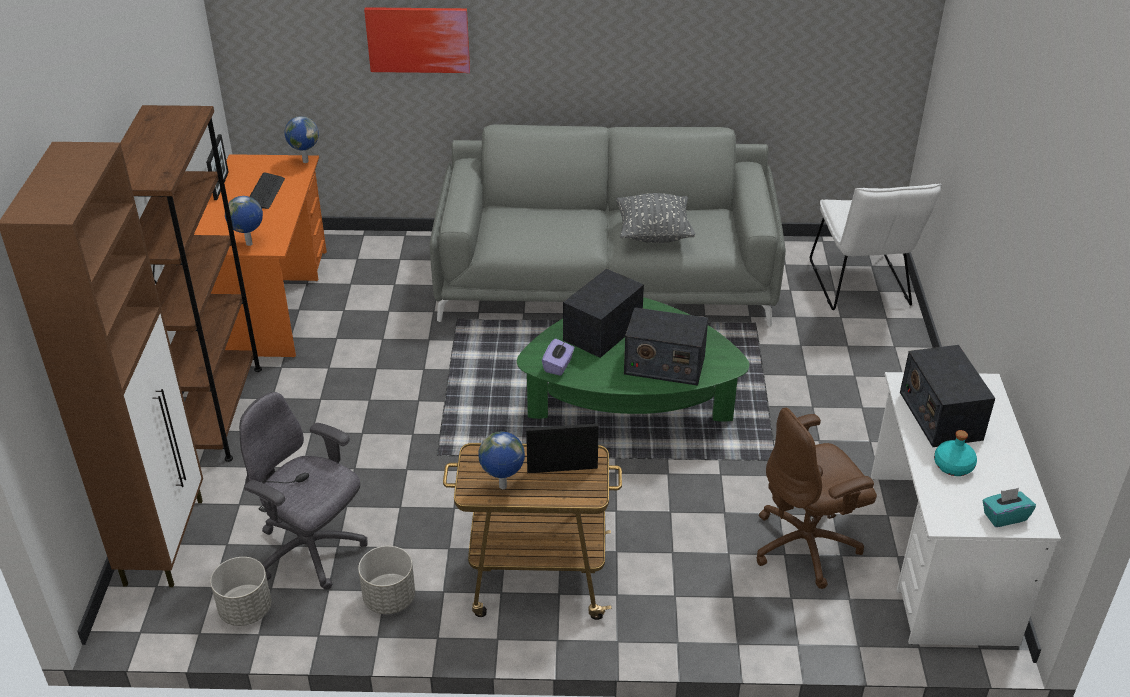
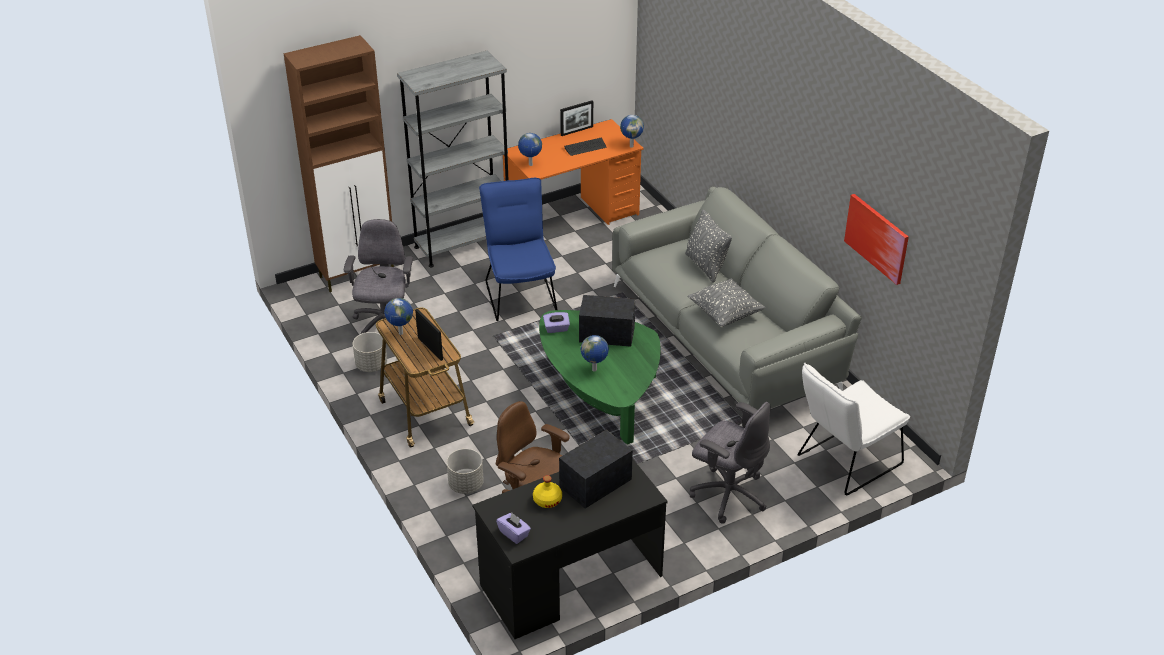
camera: 60 degrees right, 0 degrees up
brown bookcase [120,105,262,462] -> grey bookcase [397,51,508,267]
grey planter [210,557,271,626] -> grey planter moved to [447,449,484,494]
picture [364,7,470,73] -> picture moved to [844,194,909,285]
radio [624,307,708,386] -> globe [581,335,609,371]
white desk [871,372,1061,646] -> black desk [472,458,668,639]
turquoise bottle [934,430,977,476] -> yellow bottle [533,475,562,508]
turquoise tissue box [982,488,1036,527] -> purple tissue box [496,513,531,544]
none -> blue chair [479,178,557,321]
none -> grey pillow [685,209,732,283]
none -> grey office chair [690,402,771,524]

